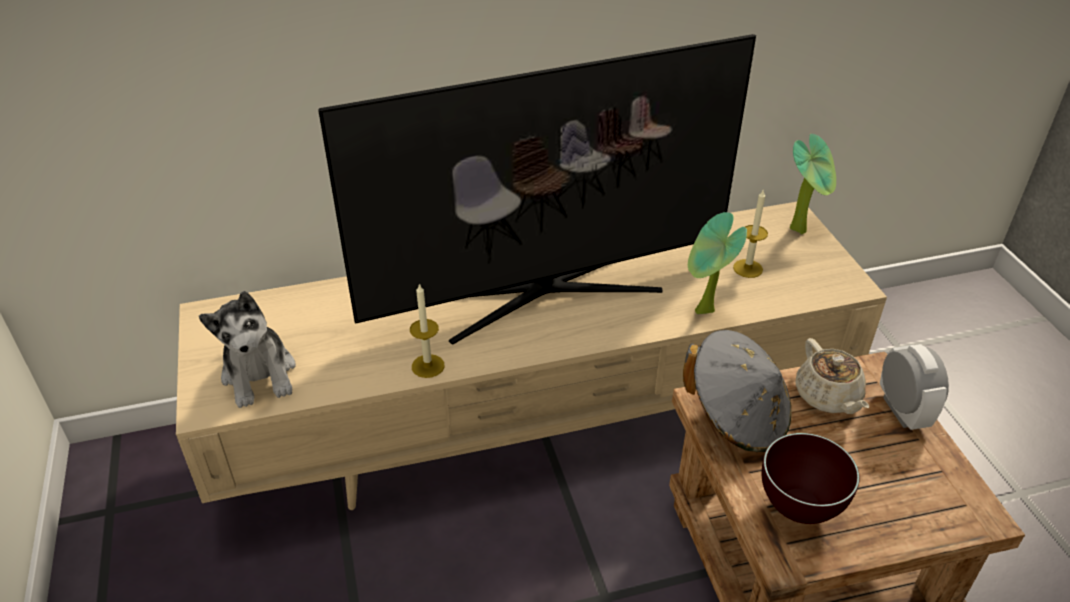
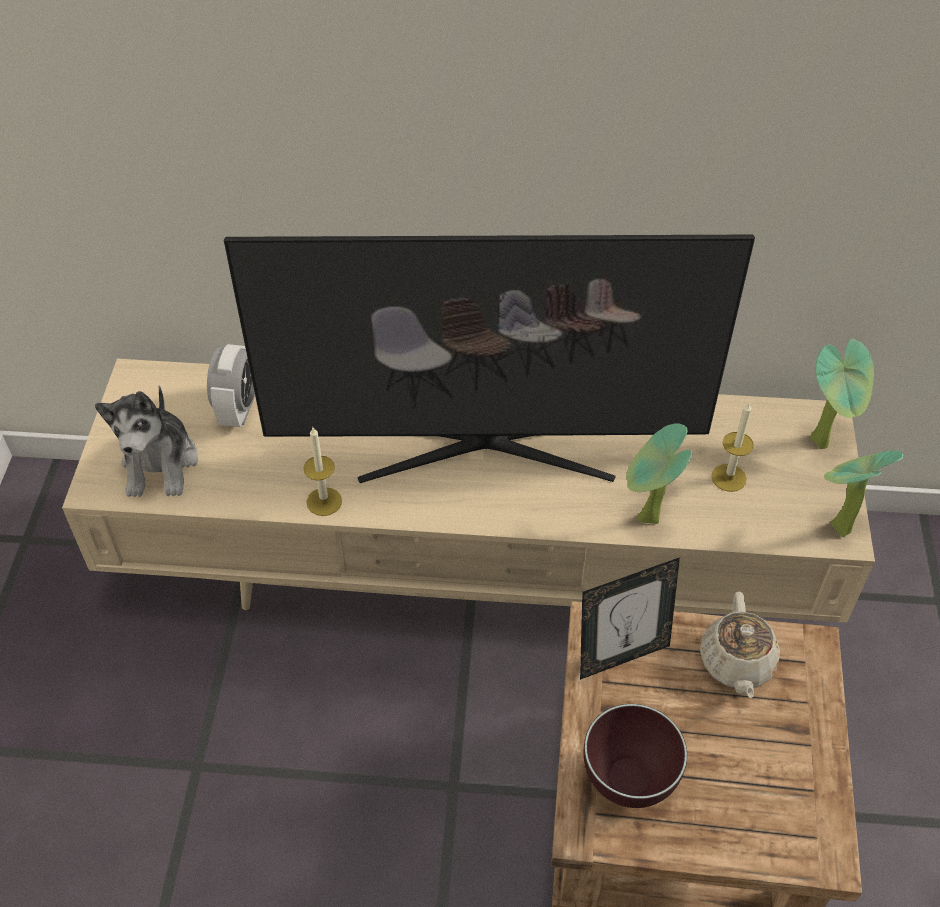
camera: 20 degrees right, 10 degrees up
grey hat [683,330,792,452] -> picture frame [580,557,680,680]
alarm clock [880,344,949,430] -> alarm clock moved to [207,344,255,427]
none -> potted plant [824,450,903,537]

